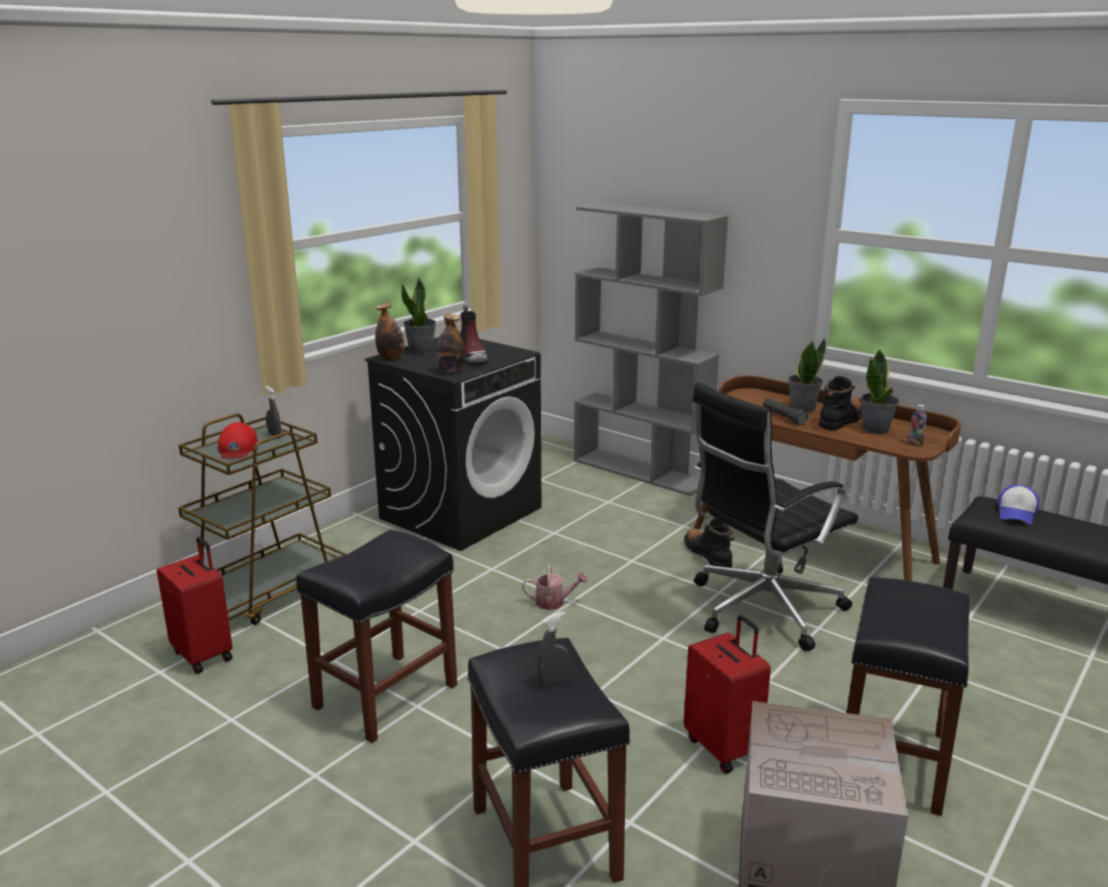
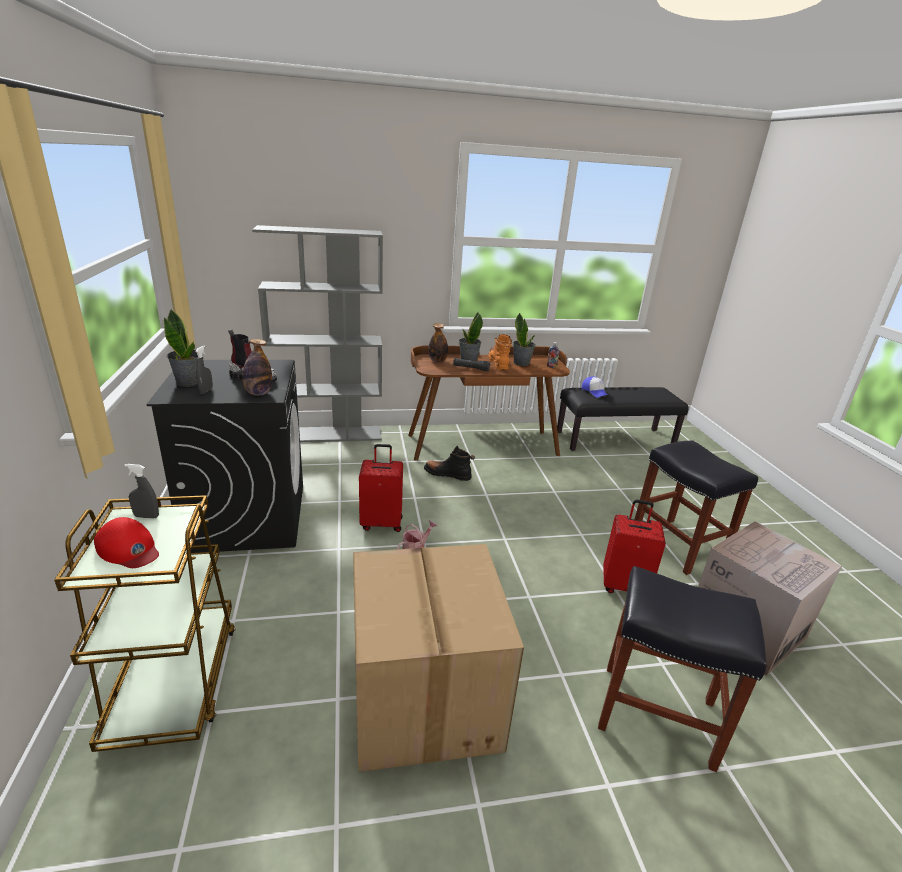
camera: 50 degrees left, 5 degrees up
red suitcase [157,537,233,674] -> red suitcase moved to [359,444,403,532]
black stool [296,529,457,743] -> cardboard box [353,544,524,772]
bottle [375,303,404,360] -> bottle moved to [429,323,448,362]
grey spray bottle [537,612,569,687] -> grey spray bottle moved to [195,346,213,394]
black office chair [692,382,858,651] -> none
black boot [819,376,863,431] -> orange boot [488,334,512,370]

